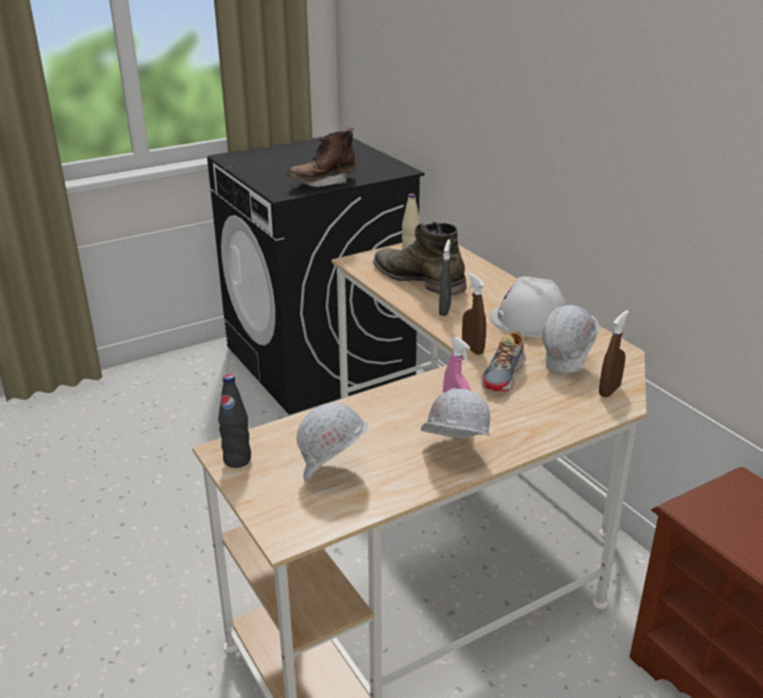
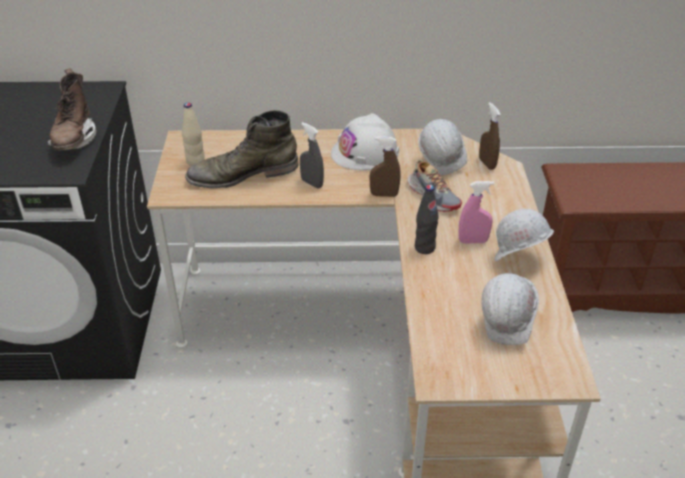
camera: 60 degrees left, 10 degrees up
black bottle [218,374,251,468] -> black bottle moved to [415,185,439,254]

